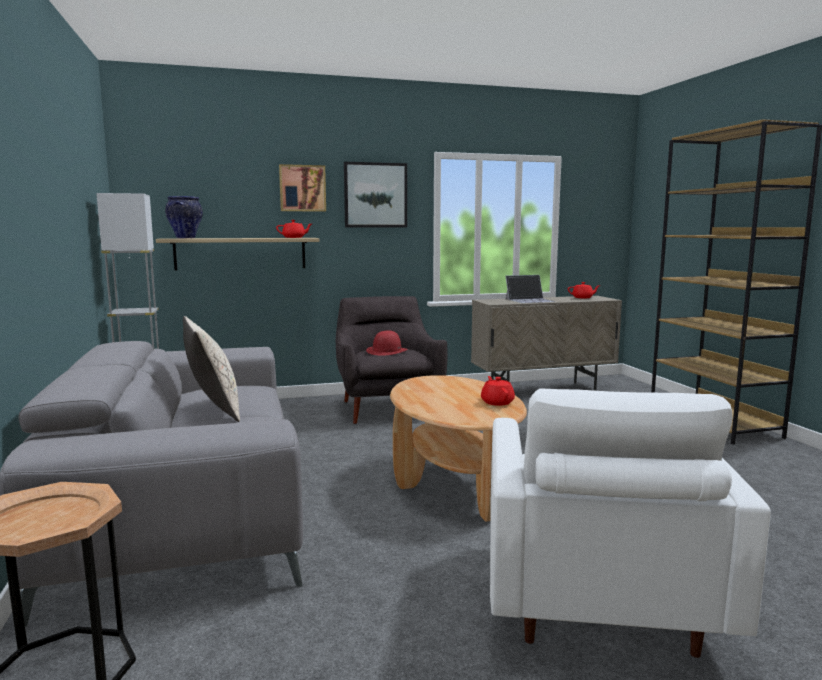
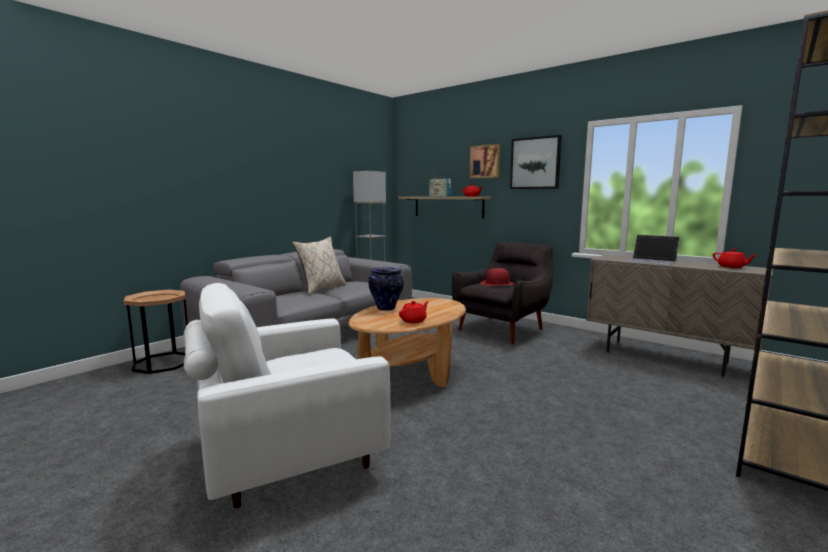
camera: 55 degrees right, 0 degrees up
vase [165,196,203,239] -> vase moved to [368,267,404,311]
none -> radio [429,175,452,197]

